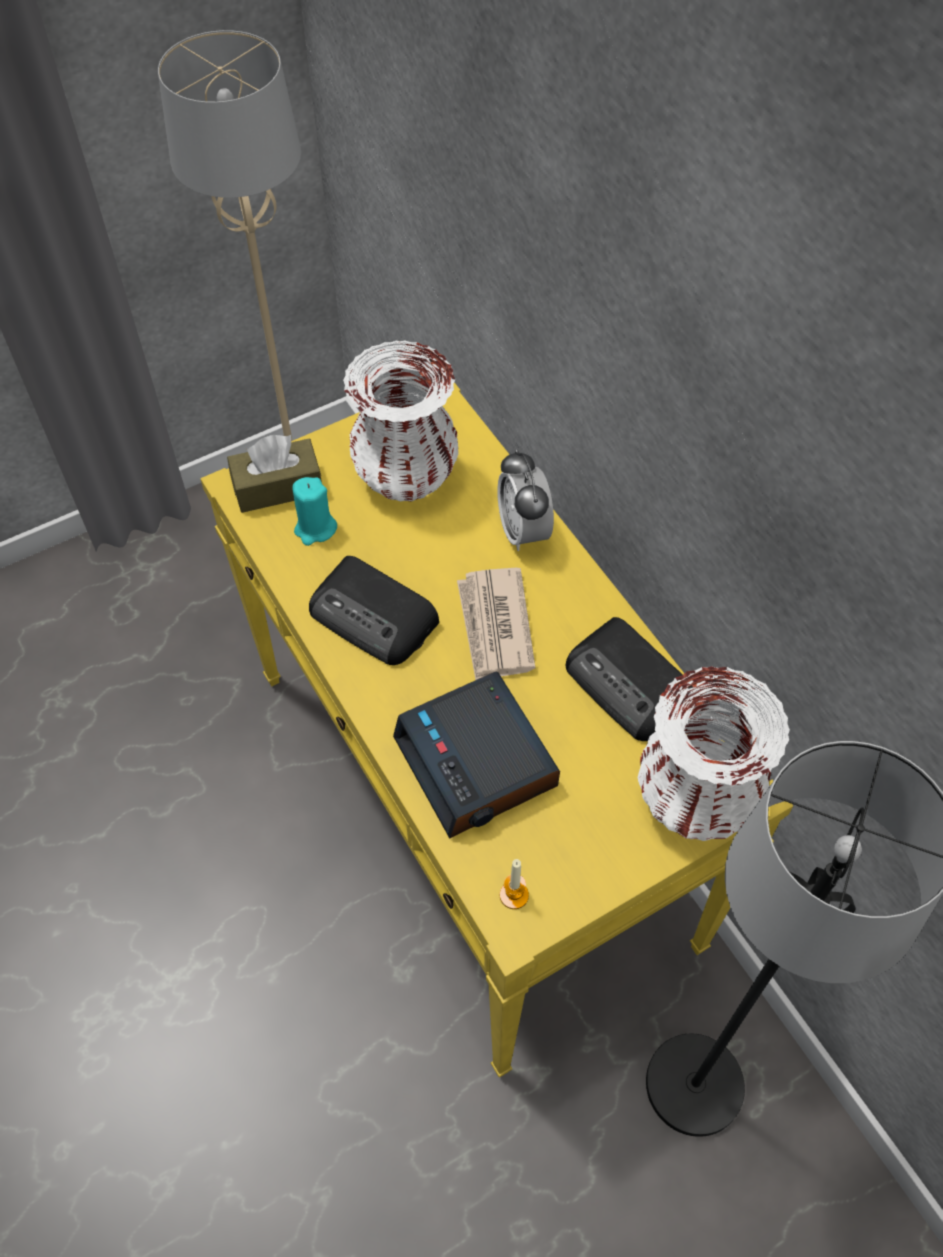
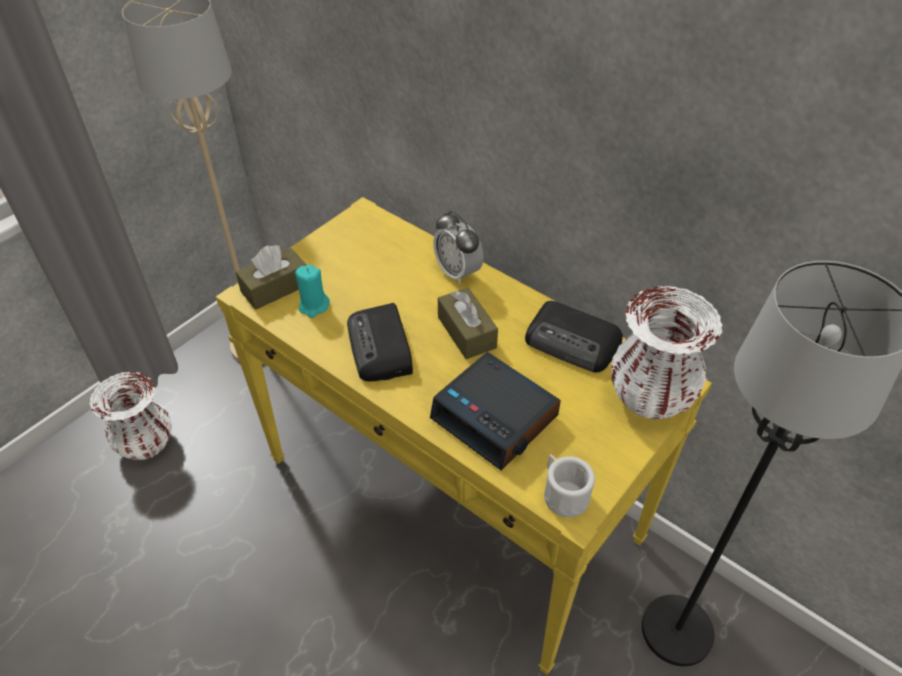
camera: 20 degrees left, 10 degrees down
radio [309,556,439,665] -> radio turned 60 degrees clockwise [347,303,413,382]
white vase [343,341,458,501] -> white vase moved to [90,372,172,460]
newspaper [457,568,535,680] -> brown tissue box [438,288,498,359]
candle [500,859,529,909] -> white mug [544,455,595,517]

